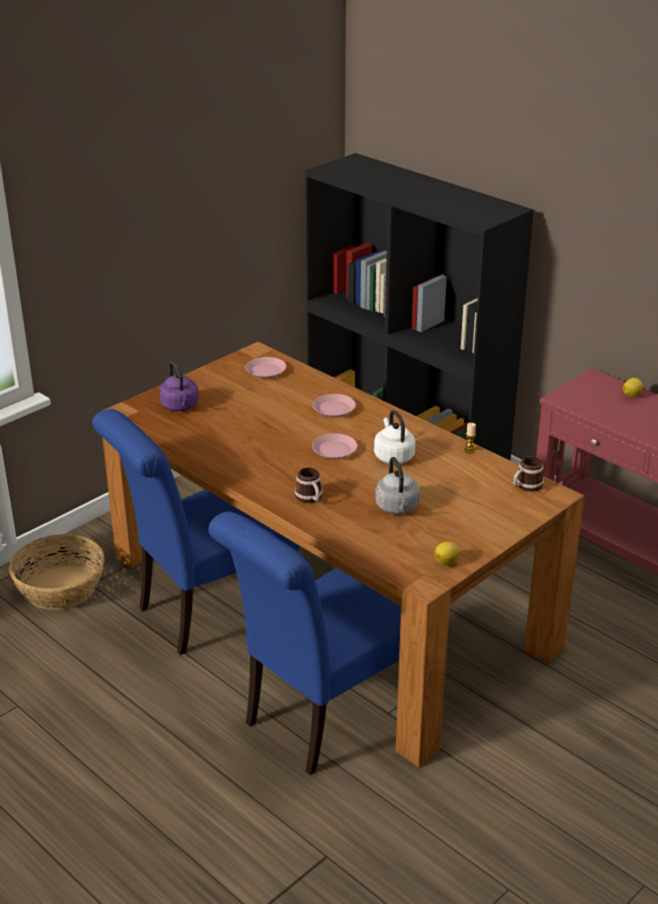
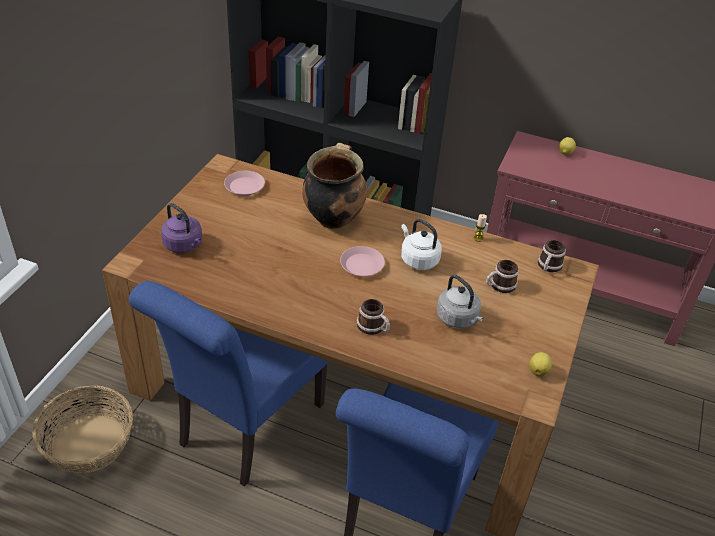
camera: 25 degrees left, 10 degrees up
pink plate [313,394,356,418] -> cooking pot [302,143,367,229]
none -> mug [486,260,519,293]

